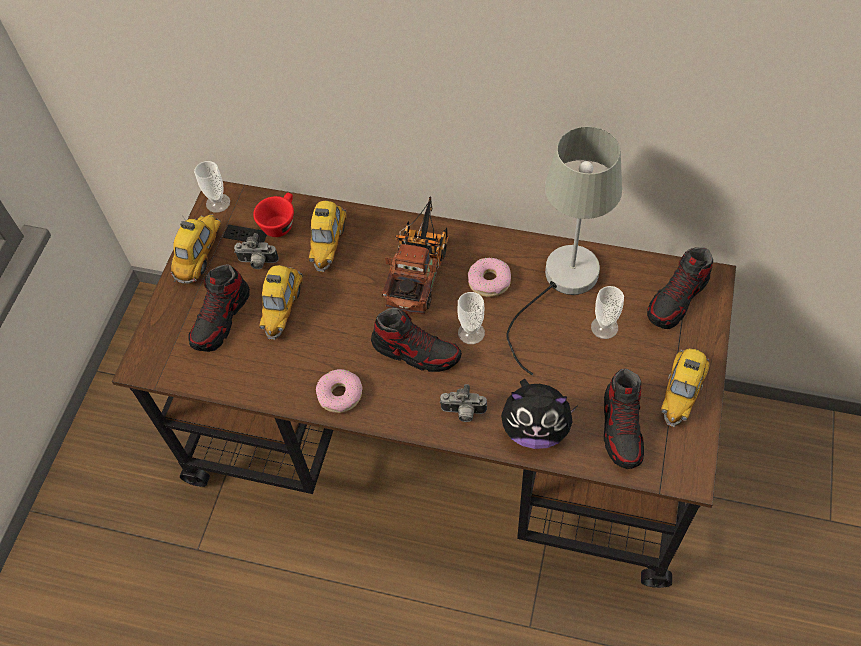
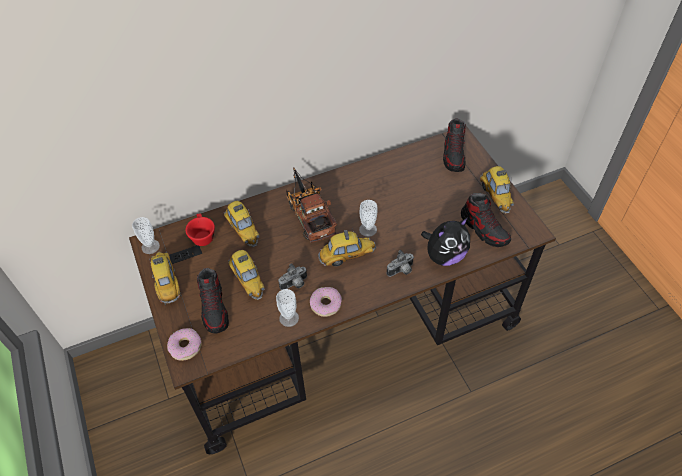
camera: 40 degrees left, 5 degrees down
camera [234,233,279,269] -> camera moved to [278,263,307,290]
shoe [371,308,462,372] -> toy car [318,228,376,266]
donut [468,258,511,297] -> donut moved to [167,328,202,361]
grey table lamp [506,127,622,375] -> none
cup [591,286,624,339] -> cup moved to [276,289,299,327]

